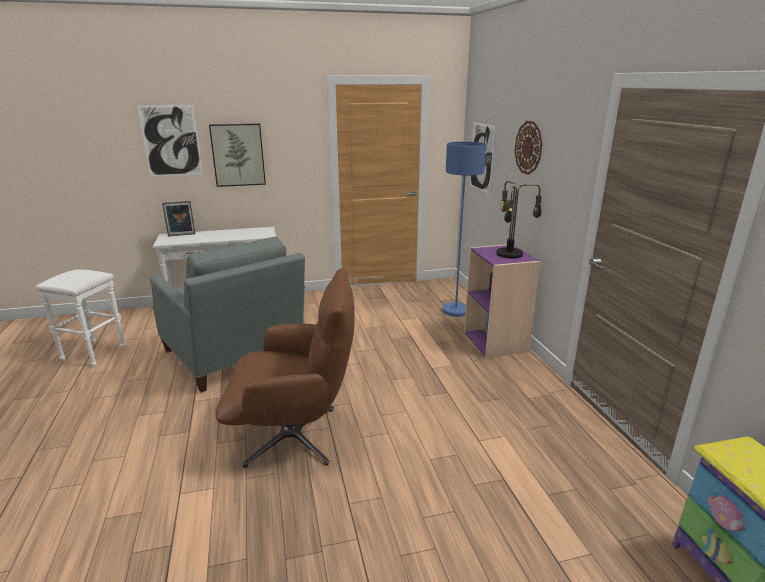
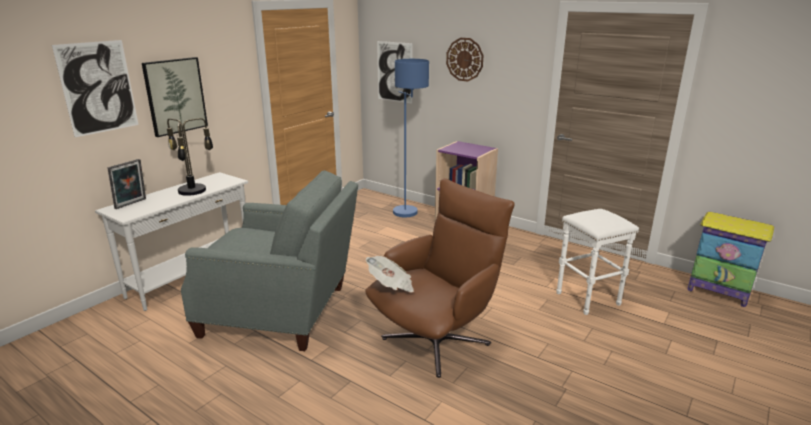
camera: 40 degrees left, 0 degrees up
white stool [36,269,126,367] -> white stool moved to [556,209,639,315]
table lamp [496,181,542,259] -> table lamp moved to [167,118,213,196]
none -> newspaper [366,256,414,293]

